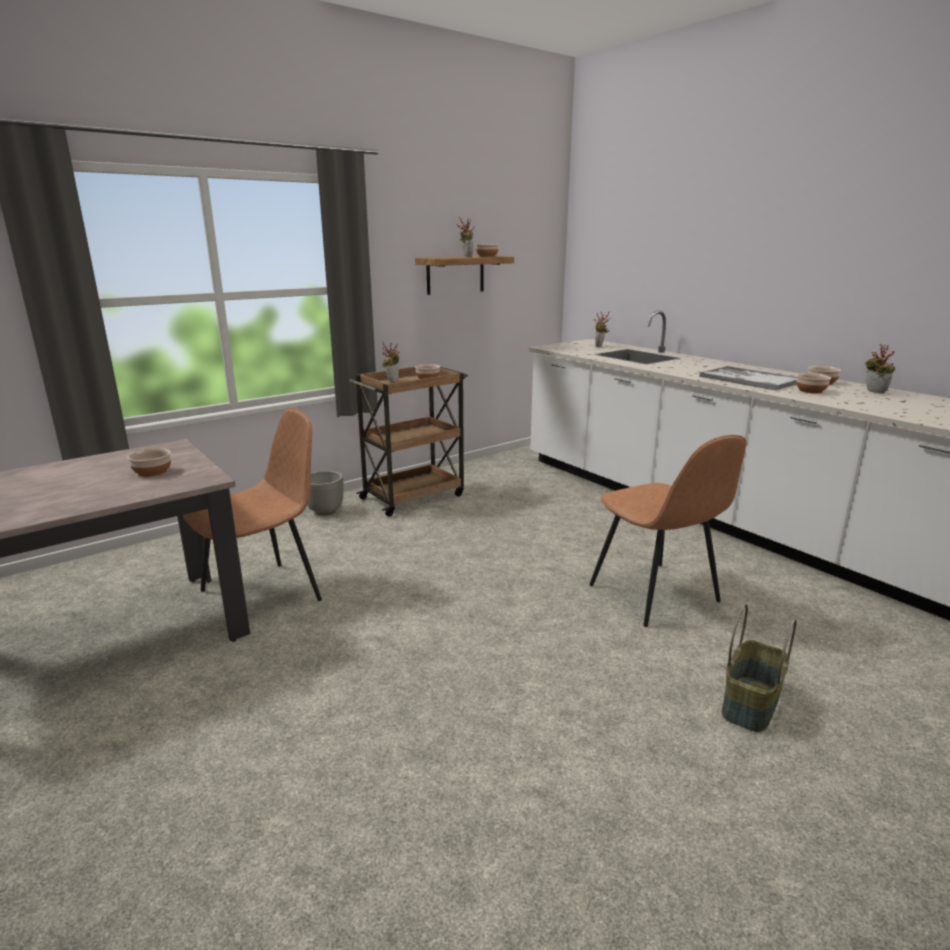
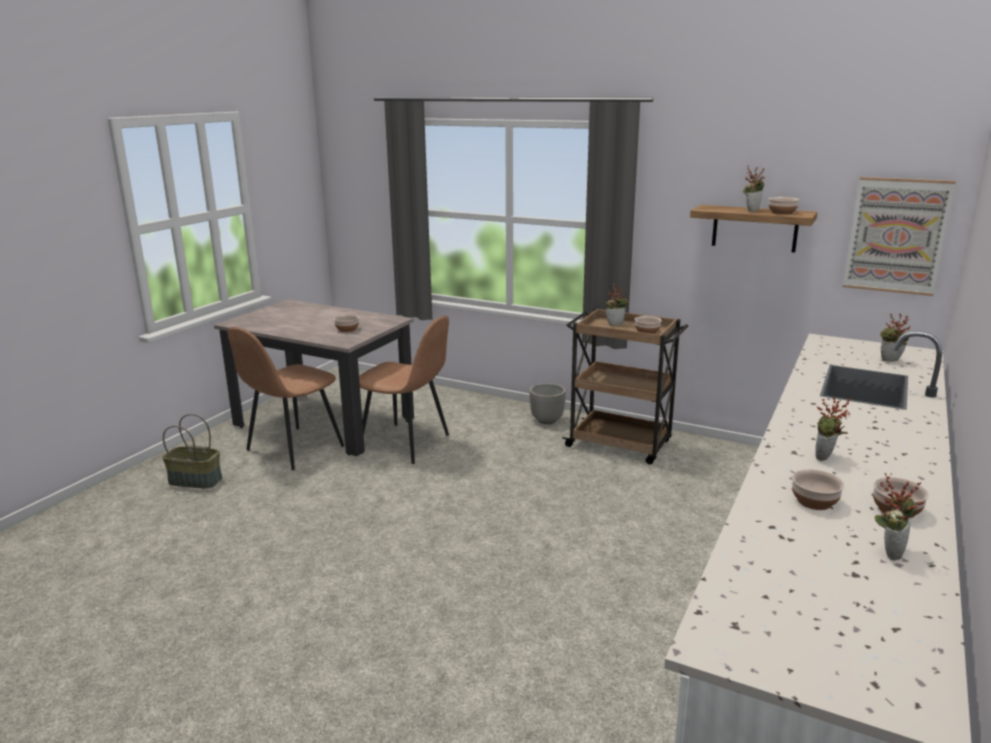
camera: 65 degrees right, 0 degrees up
brown chair [589,435,746,627] -> brown chair moved to [228,327,344,470]
tray [699,366,797,390] -> potted plant [815,397,851,461]
basket [722,603,797,732] -> basket moved to [162,414,222,489]
none -> picture [843,177,956,296]

